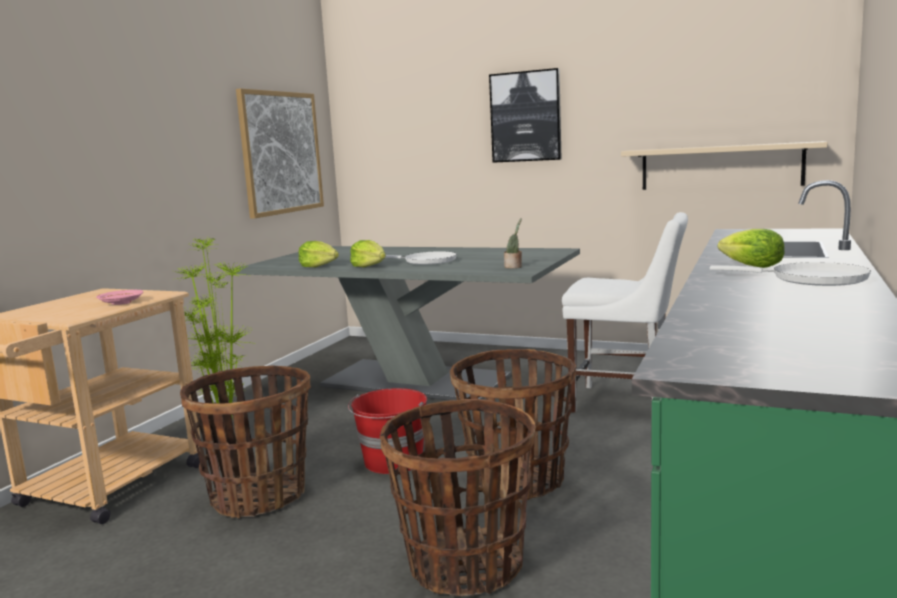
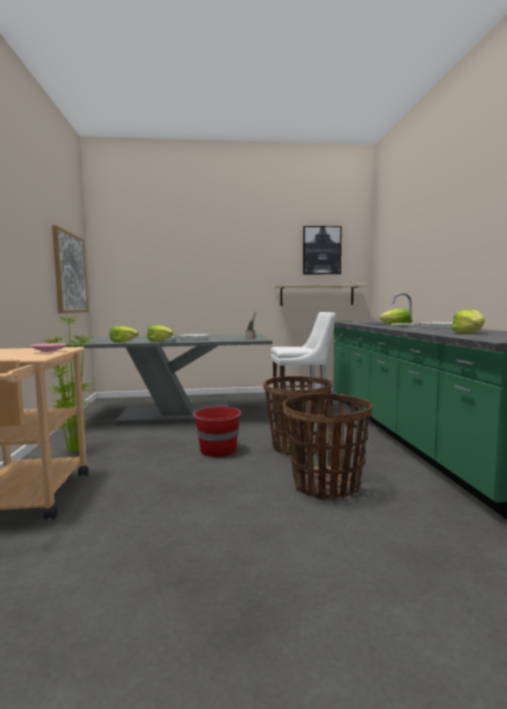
camera: 30 degrees left, 5 degrees down
basket [180,366,311,519] -> none
picture [489,68,561,163] -> picture moved to [303,226,342,274]
none -> lettuce [452,309,485,333]

